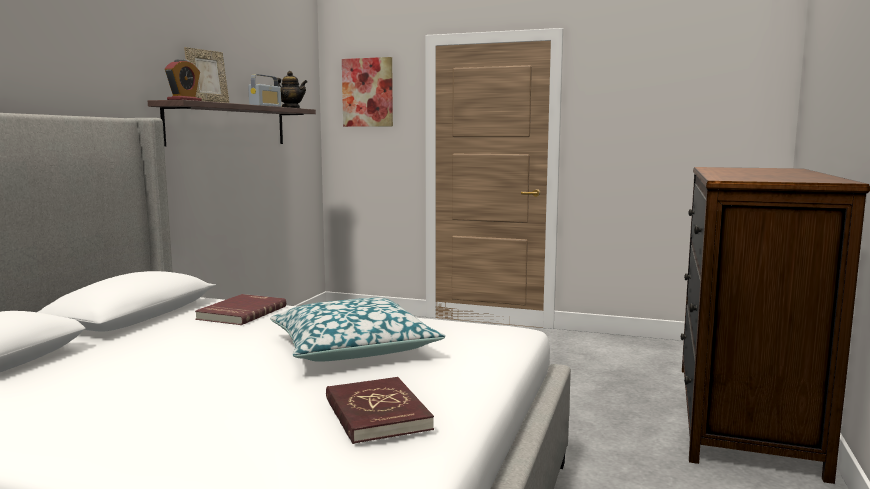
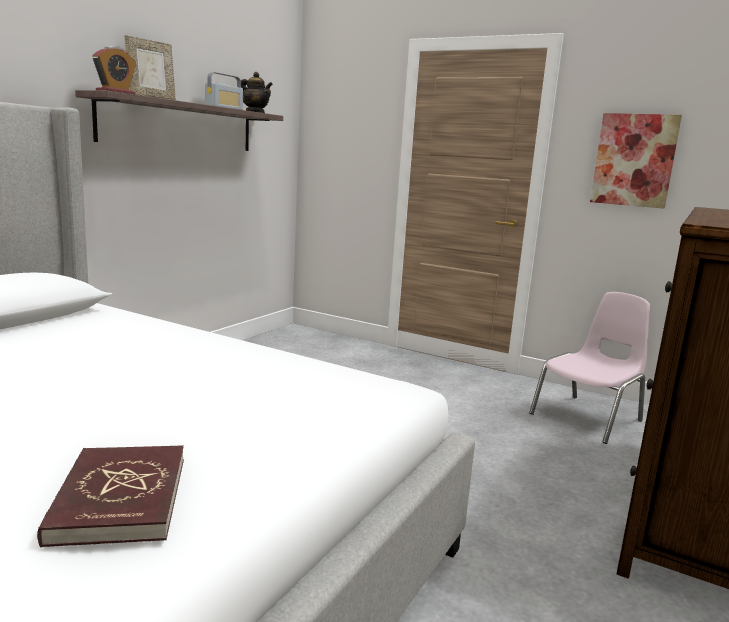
camera: 10 degrees right, 5 degrees up
red book [195,294,286,325] -> none
pillow [270,297,445,362] -> none
picture [342,57,393,127] -> picture moved to [590,113,682,209]
none -> pink chair [529,292,650,444]

